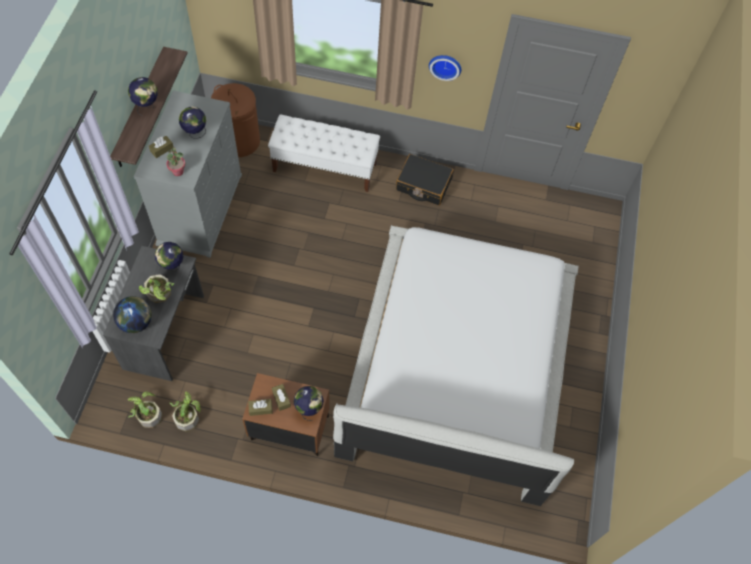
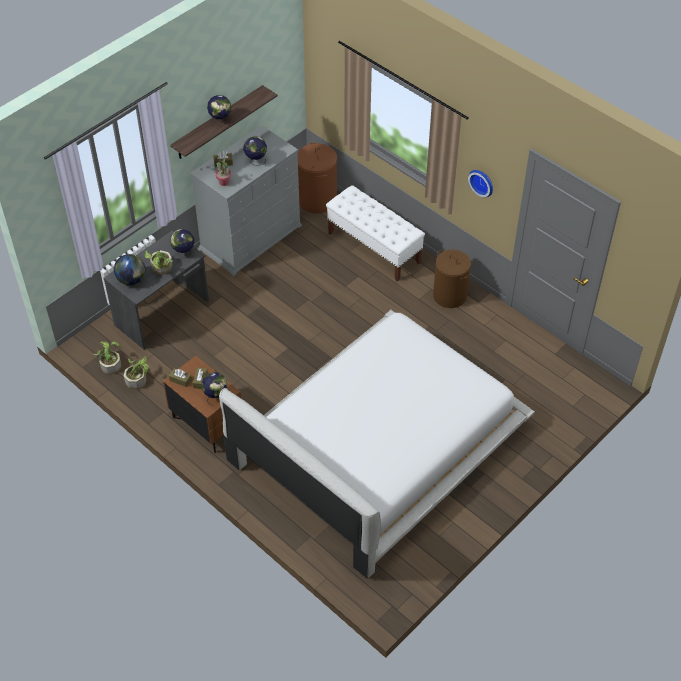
camera: 35 degrees right, 10 degrees down
black suitcase [396,154,454,206] -> brown laundry basket [433,250,471,308]

